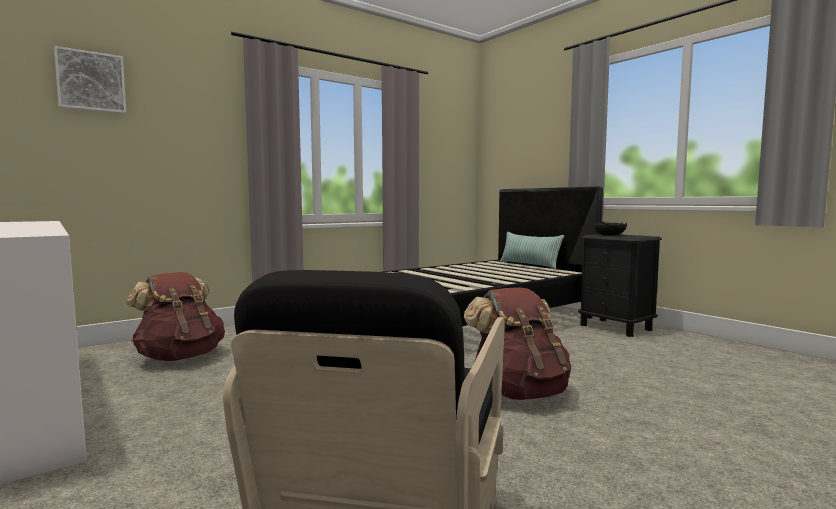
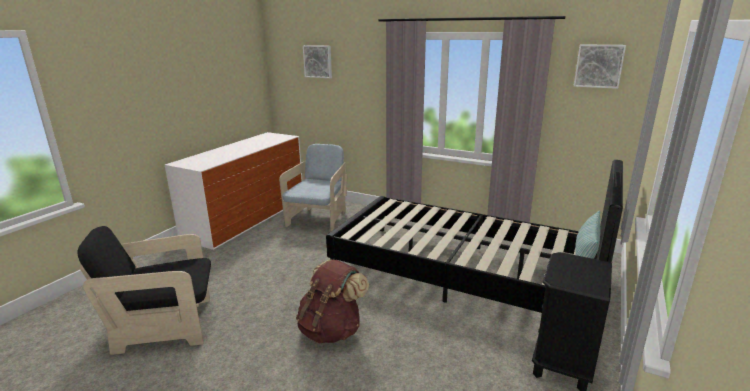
camera: 65 degrees right, 15 degrees up
brown backpack [126,272,225,361] -> beige armchair [279,144,347,231]
black bowl [594,221,627,236] -> none
none -> picture [574,44,626,89]

